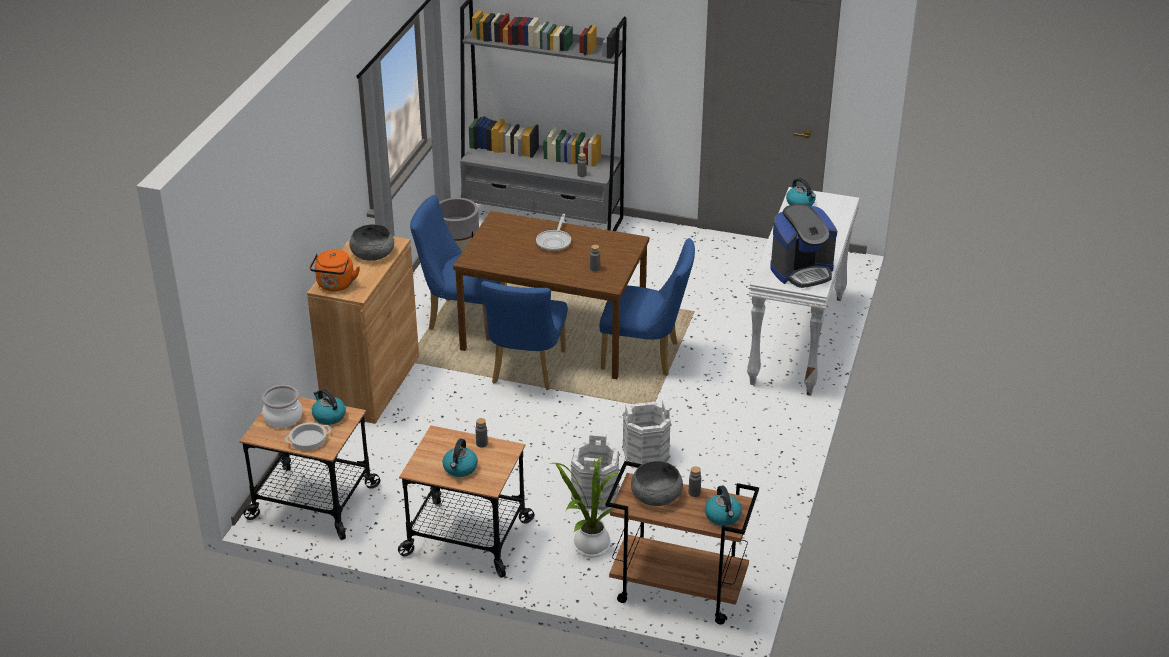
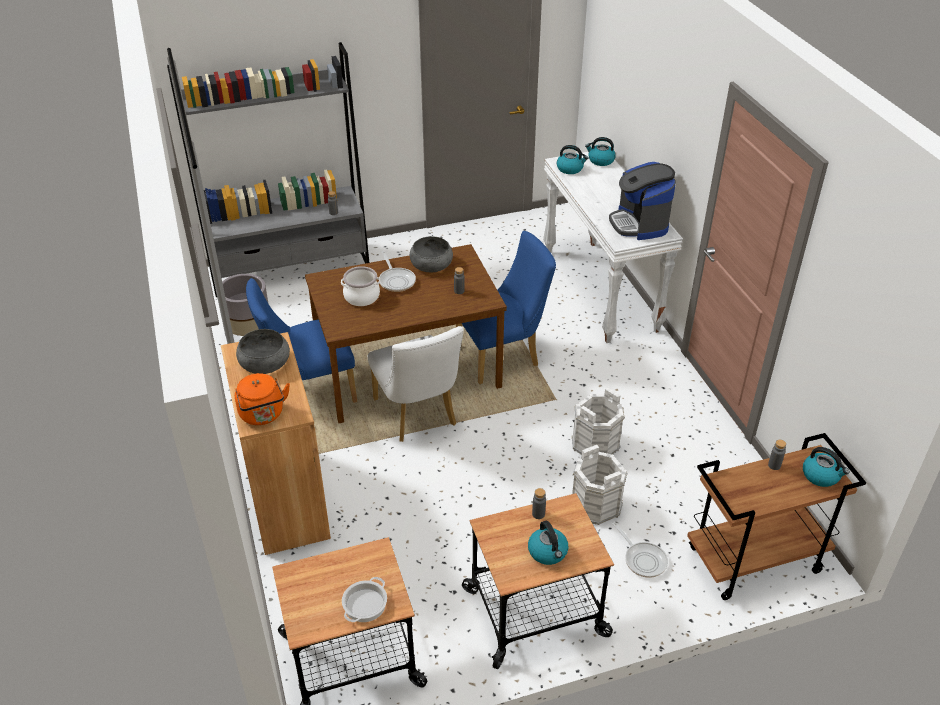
camera: 35 degrees left, 5 degrees up
cooking pot [262,385,302,428] -> cooking pot moved to [341,266,380,306]
kettle [312,389,346,425] -> kettle moved to [585,137,616,166]
blue chair [481,281,568,390] -> white chair [368,326,464,442]
potted plant [550,455,618,558] -> frying pan [612,521,668,578]
grey bowl [631,461,683,506] -> grey bowl moved to [410,236,453,273]
coffee machine [770,204,837,288] -> coffee machine turned 135 degrees clockwise [609,162,676,240]

